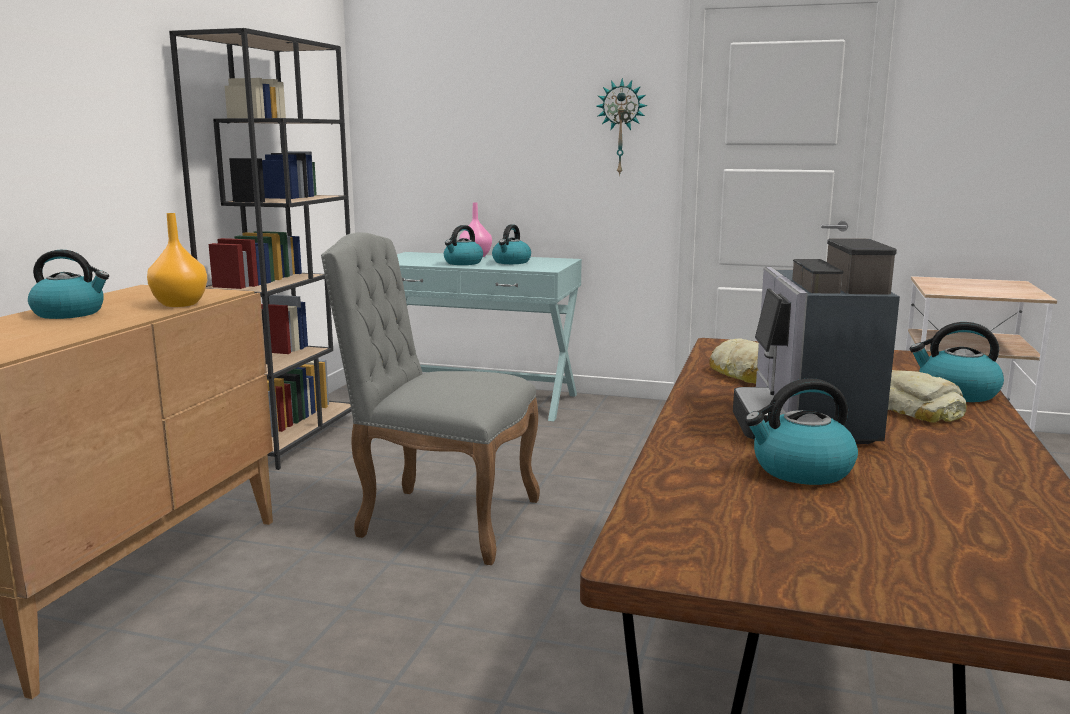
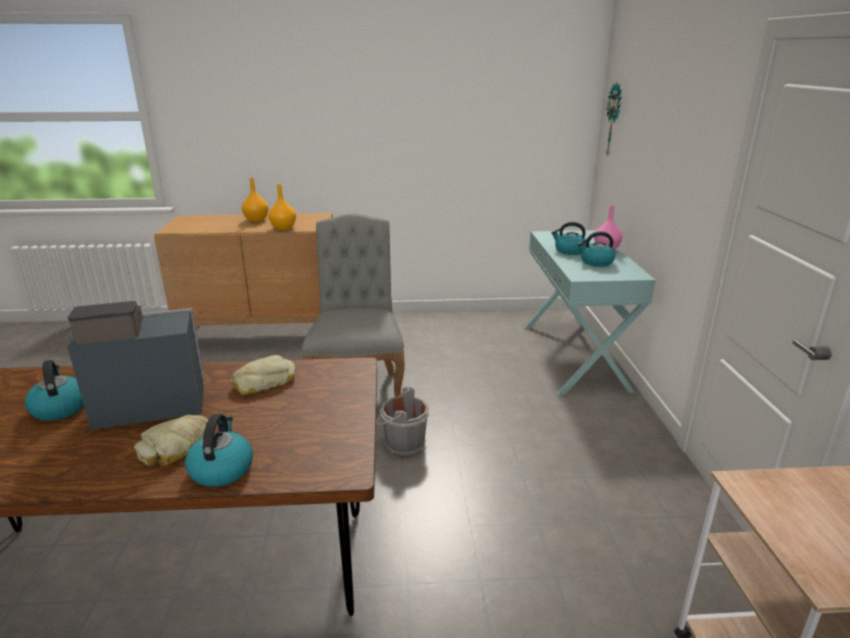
camera: 70 degrees right, 10 degrees up
kettle [28,250,109,319] -> orange vase [242,178,268,222]
bookcase [169,28,351,470] -> none
wall clock [596,78,648,176] -> wall clock moved to [606,82,622,157]
none -> grey bucket [376,386,429,456]

